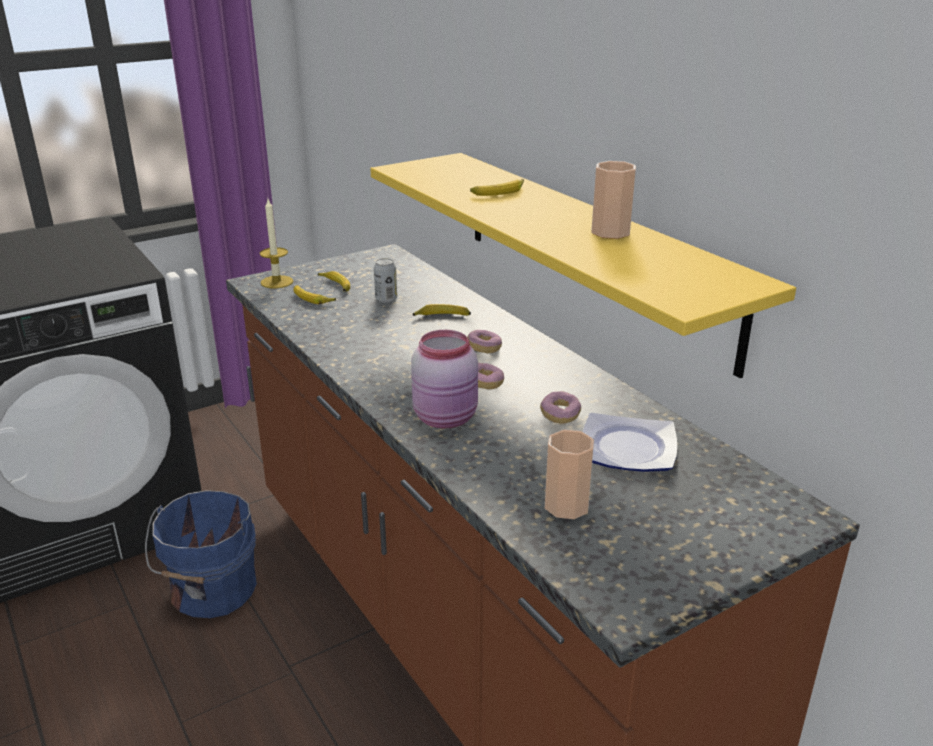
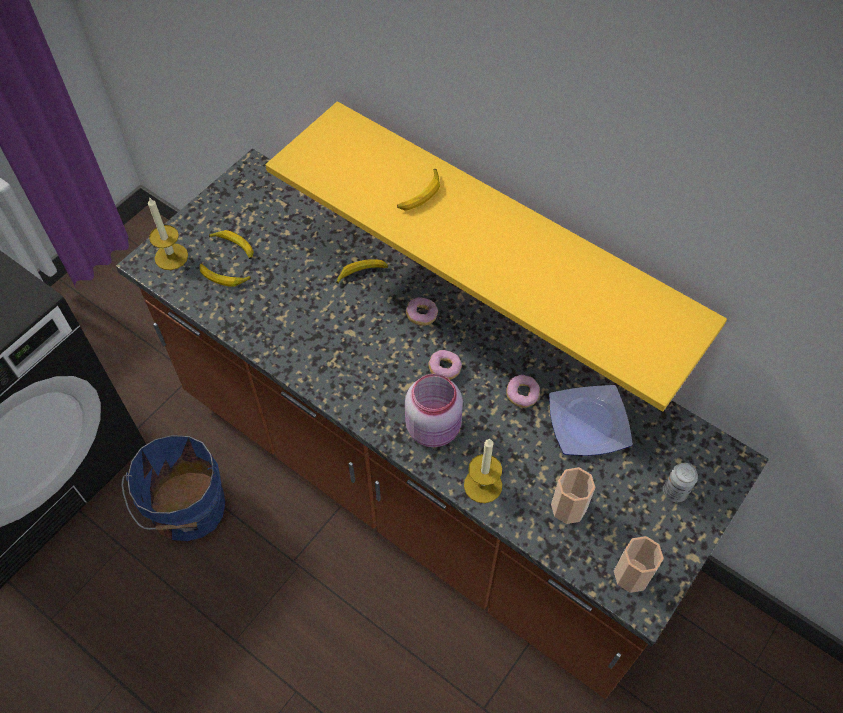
camera: 20 degrees left, 30 degrees up
can [374,258,397,303] -> can moved to [663,463,698,502]
cup [591,161,636,239] -> cup moved to [614,536,664,593]
none -> candle [464,438,502,503]

